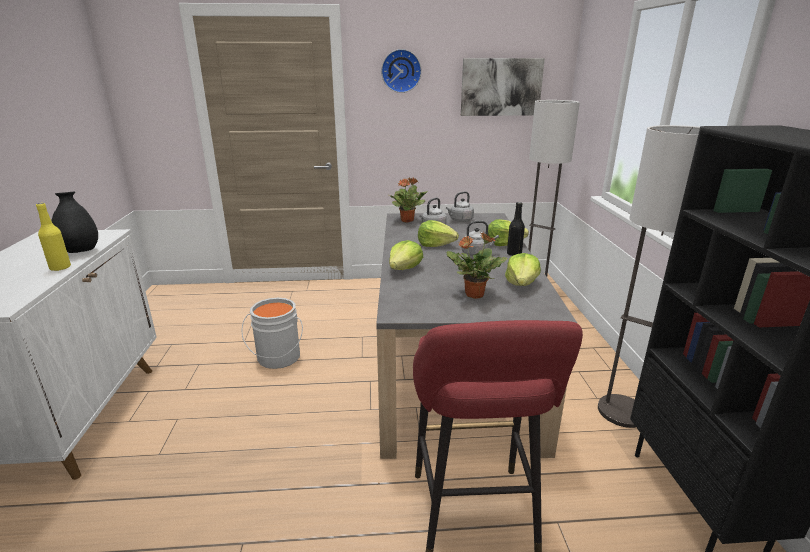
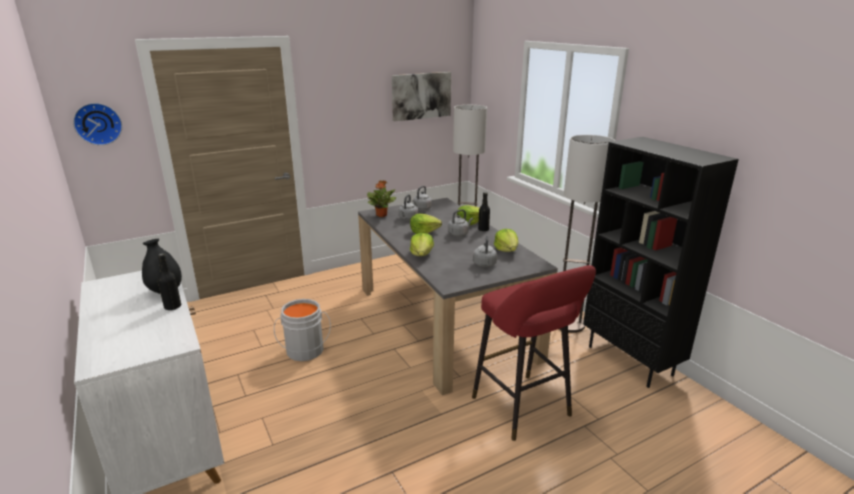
camera: 25 degrees left, 0 degrees up
yellow bottle [36,203,71,271] -> black bottle [158,253,181,310]
wall clock [381,49,422,93] -> wall clock moved to [73,103,122,145]
potted plant [446,232,507,299] -> grey kettle [473,236,497,267]

